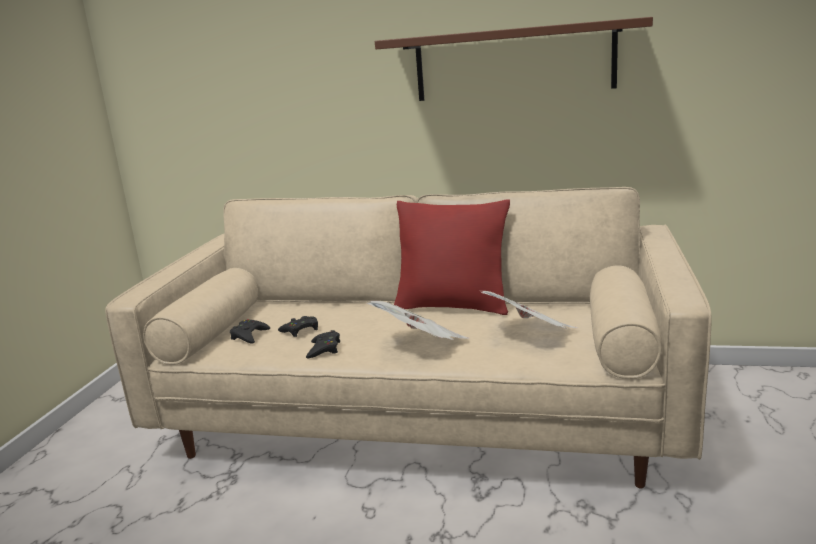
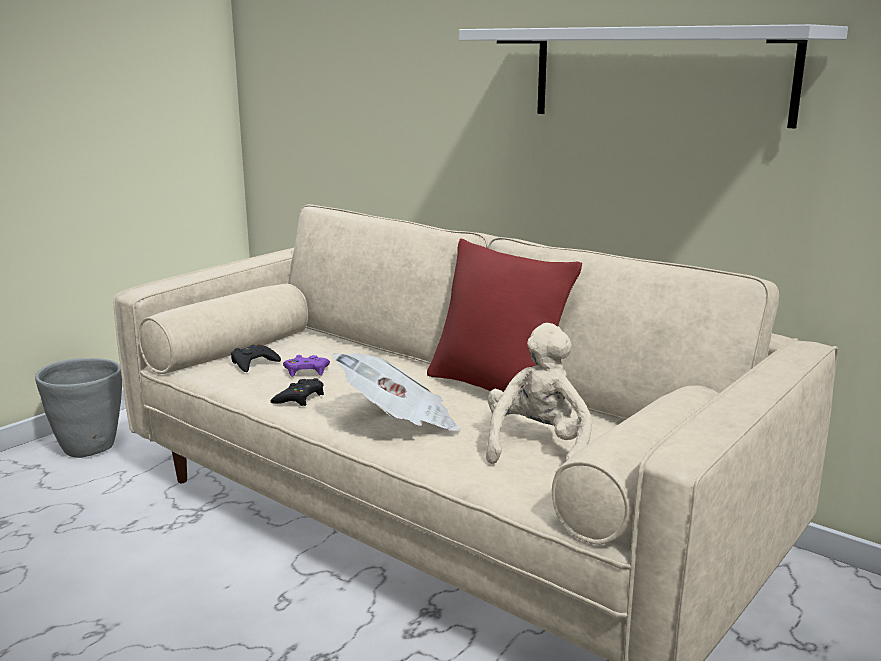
camera: 25 degrees right, 0 degrees up
black game controller [278,316,318,337] -> purple game controller [283,355,330,377]
brown shelf [375,17,653,101] -> white shelf [459,24,848,128]
newspaper [480,291,578,329] -> beige plush toy [486,323,592,464]
none -> grey planter [35,358,122,458]

